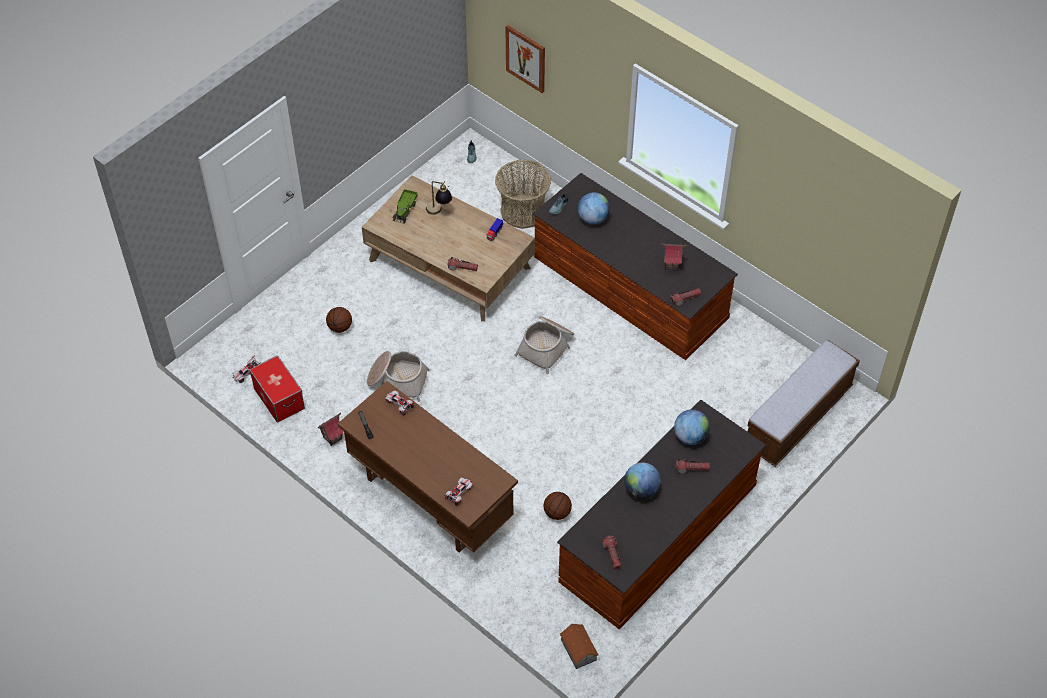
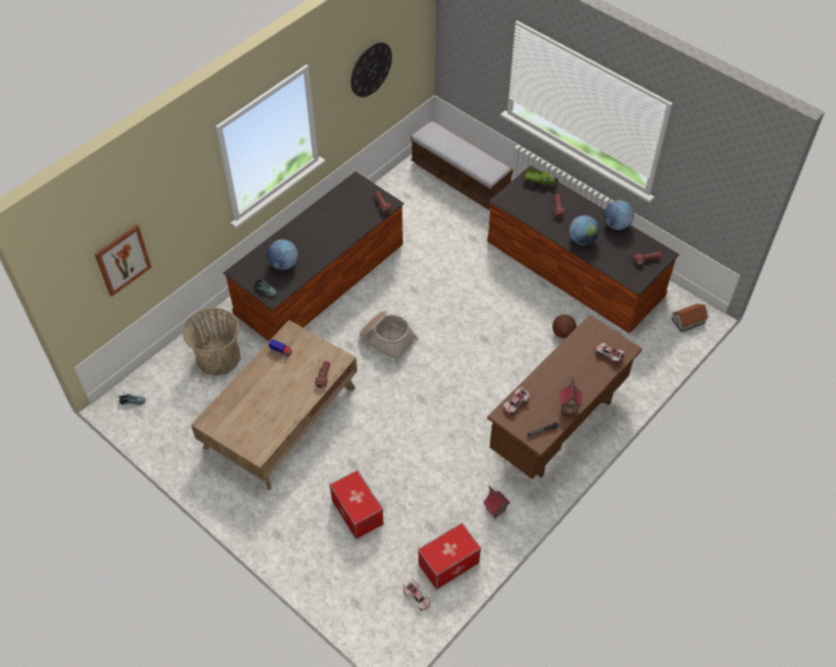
camera: 90 degrees left, 0 degrees up
basketball [326,307,352,333] -> storage box [329,470,384,539]
basket [367,351,430,402] -> none
toy truck [393,189,418,224] -> toy truck moved to [524,168,558,190]
table lamp [426,181,452,215] -> none
toy house [661,243,688,271] -> toy house moved to [559,378,583,414]
globe [674,409,710,445] -> globe moved to [604,200,634,230]
none -> wall clock [351,42,392,97]

